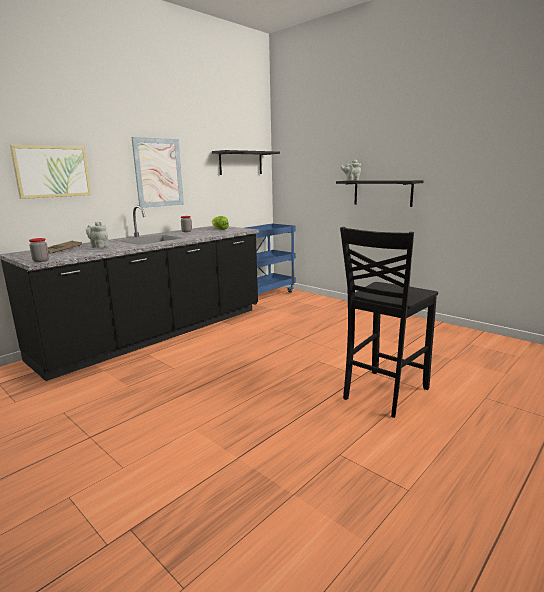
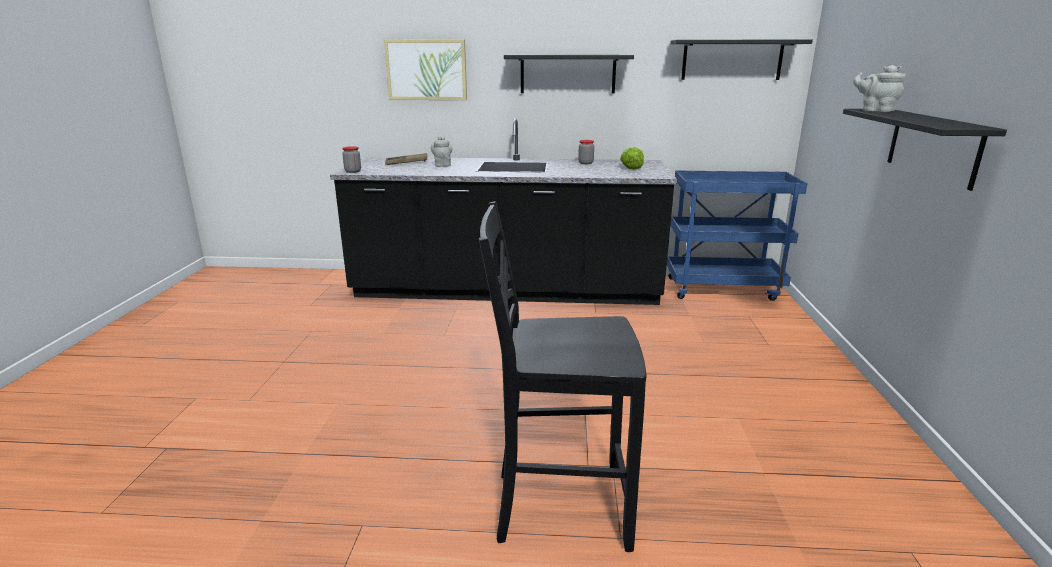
camera: 50 degrees right, 5 degrees up
picture [131,137,184,208] -> black shelf [504,55,634,94]

